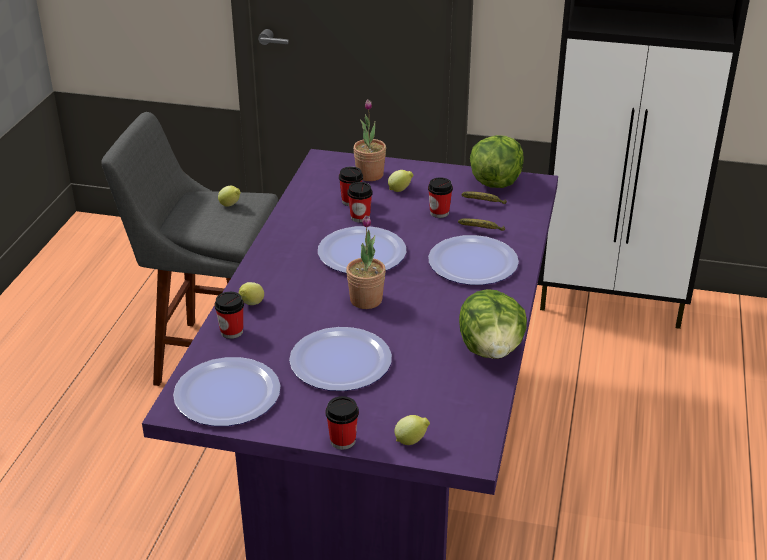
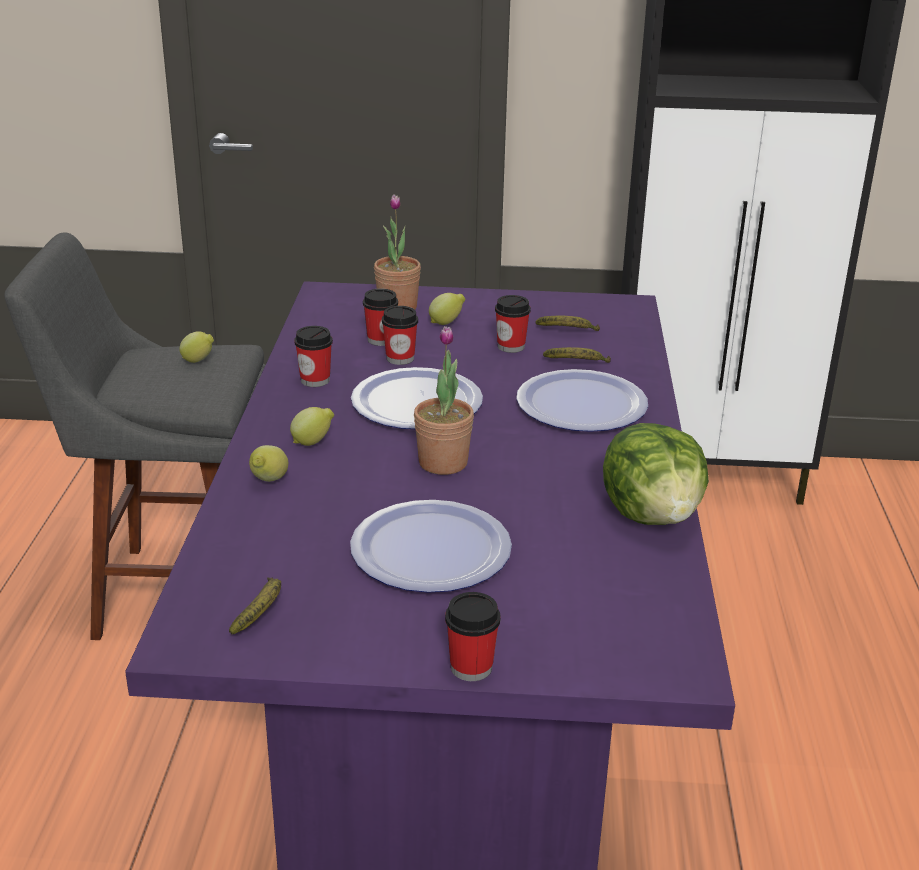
camera: 10 degrees left, 5 degrees down
plate [173,357,280,426] -> banana [229,577,281,635]
cup [214,292,244,339] -> cup moved to [294,326,333,387]
lemon [394,415,430,445] -> lemon moved to [290,407,334,446]
lettuce [470,135,524,188] -> none

